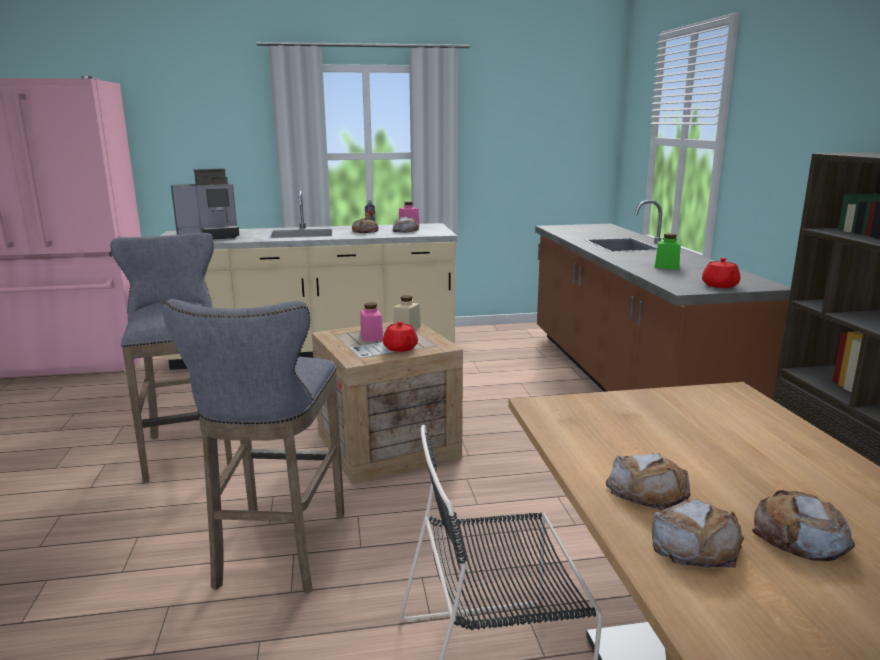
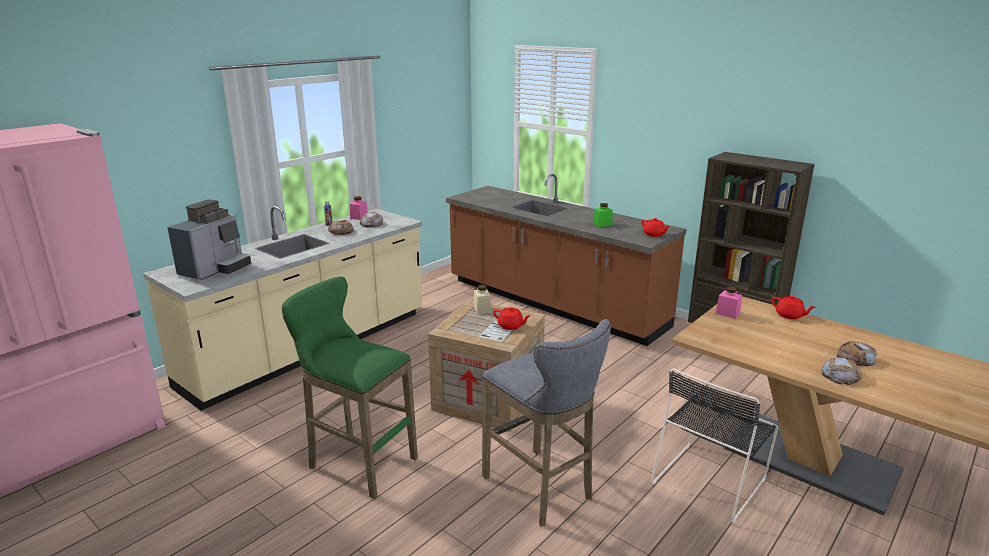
camera: 40 degrees left, 5 degrees up
grey stool [111,233,232,483] -> green stool [282,276,418,499]
pink jar [361,302,383,342] -> pink jar moved to [716,286,742,319]
bread [606,453,690,510] -> none
none -> red teapot [771,296,815,319]

